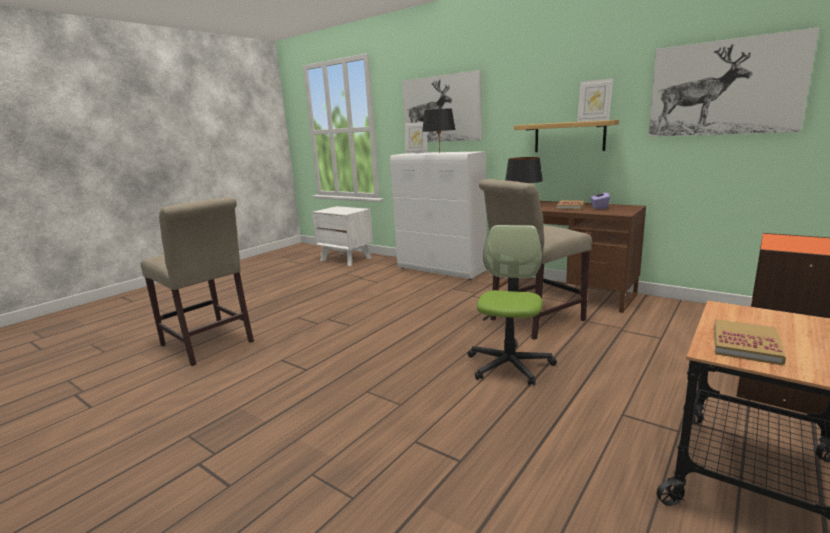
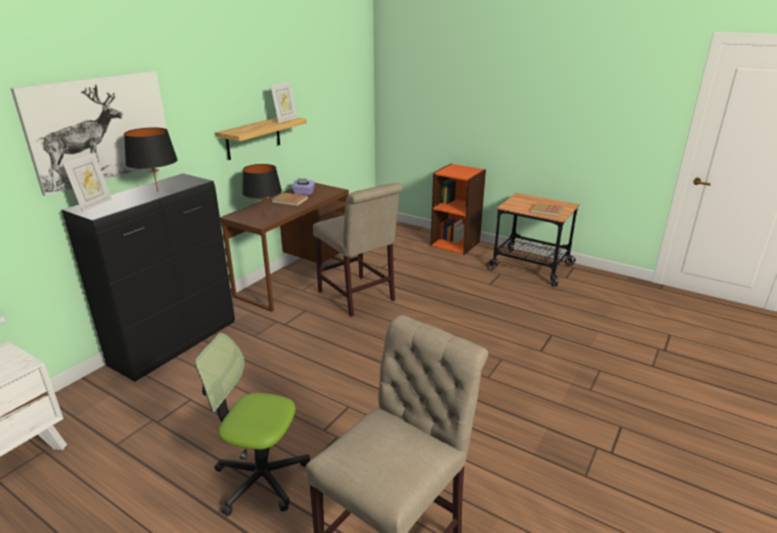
camera: 95 degrees left, 10 degrees up
white cabinet [390,151,487,280] -> black cabinet [62,173,235,382]
office chair [468,225,557,386] -> office chair moved to [195,333,310,516]
picture [648,27,819,137] -> none

